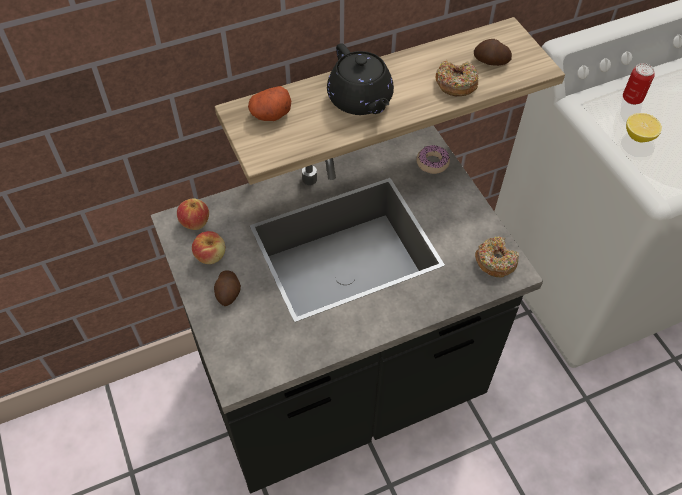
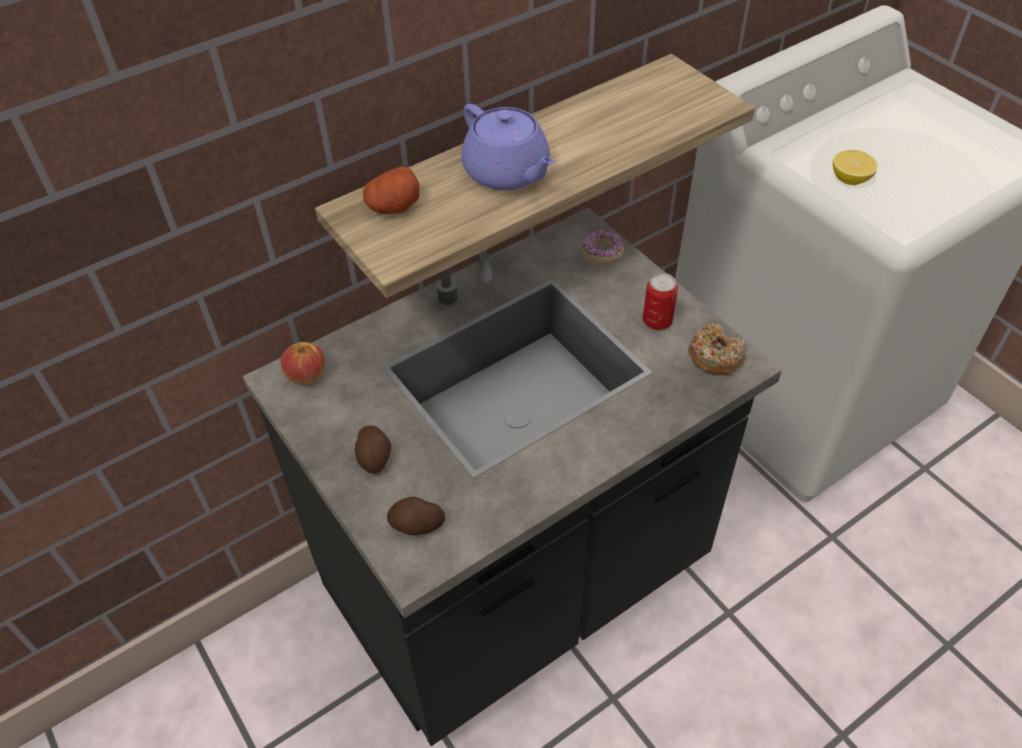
camera: 10 degrees left, 5 degrees down
apple [192,231,225,264] -> none
black teapot [327,43,394,115] -> purple teapot [461,104,555,190]
donut [435,60,478,96] -> none
potato [474,39,512,66] -> potato moved to [387,496,445,535]
can [623,63,655,105] -> can moved to [643,273,678,330]

